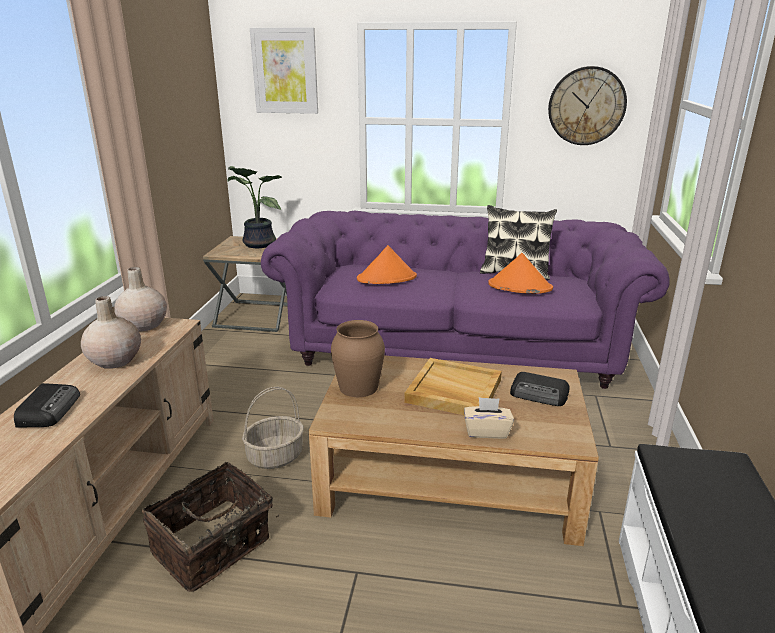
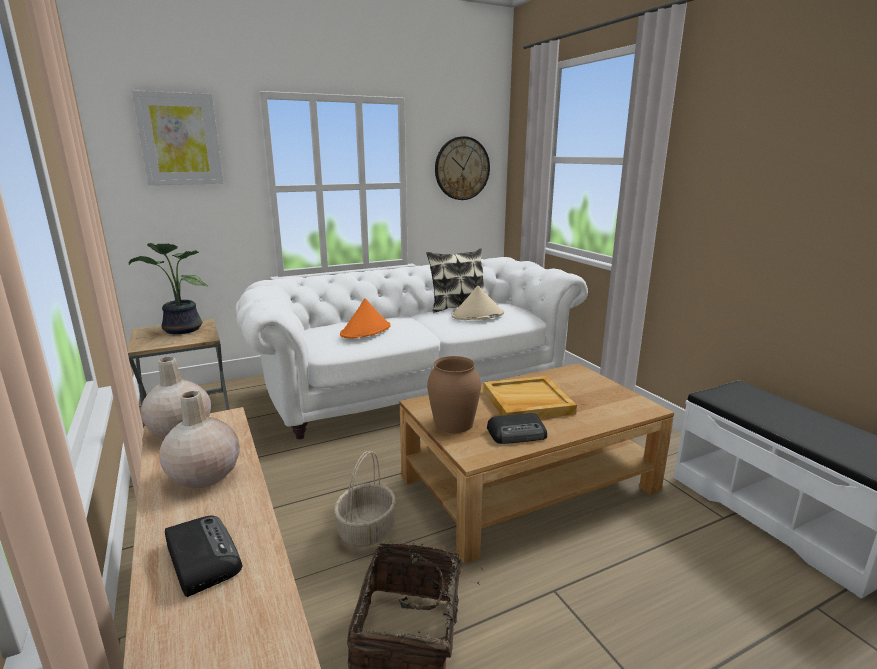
camera: 35 degrees left, 5 degrees down
purple sofa [261,211,670,389] -> white sofa [236,257,588,439]
beige tissue box [464,397,514,439] -> none
orange hat [488,253,553,293] -> beige hat [451,286,504,320]
radio [510,372,569,406] -> radio moved to [487,413,547,444]

